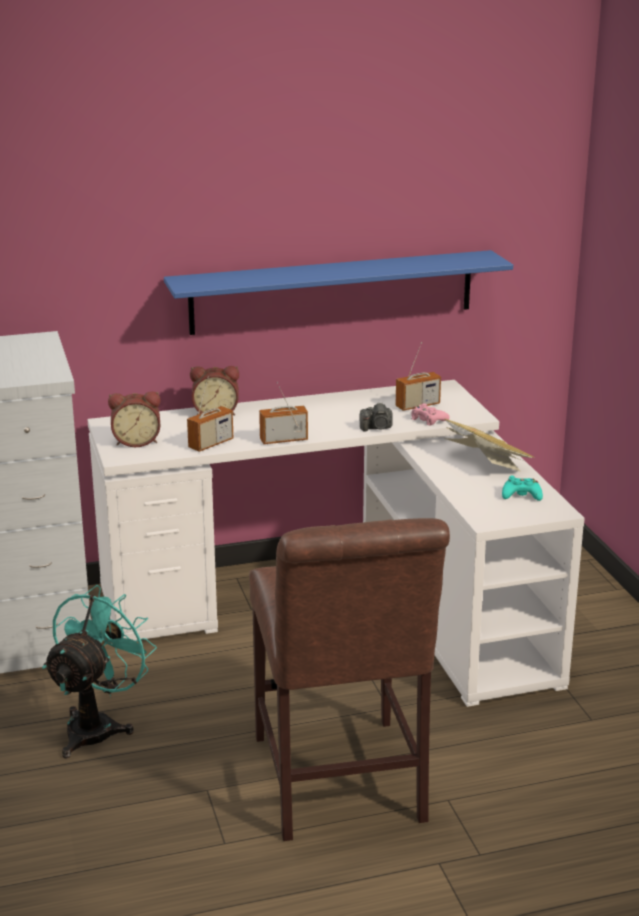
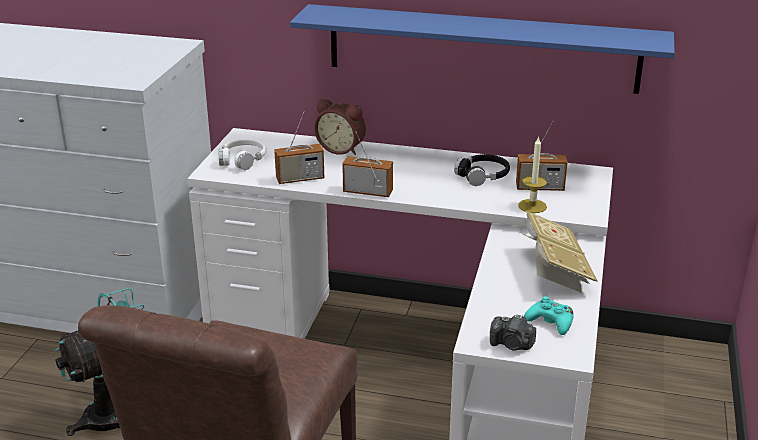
camera: 30 degrees right, 5 degrees up
alarm clock [108,391,161,447] -> white headphones [219,139,267,170]
camera [360,402,393,432] -> camera moved to [490,314,536,351]
pink game controller [411,403,450,426] -> candle [518,136,547,213]
none -> black headphones [454,154,510,186]

